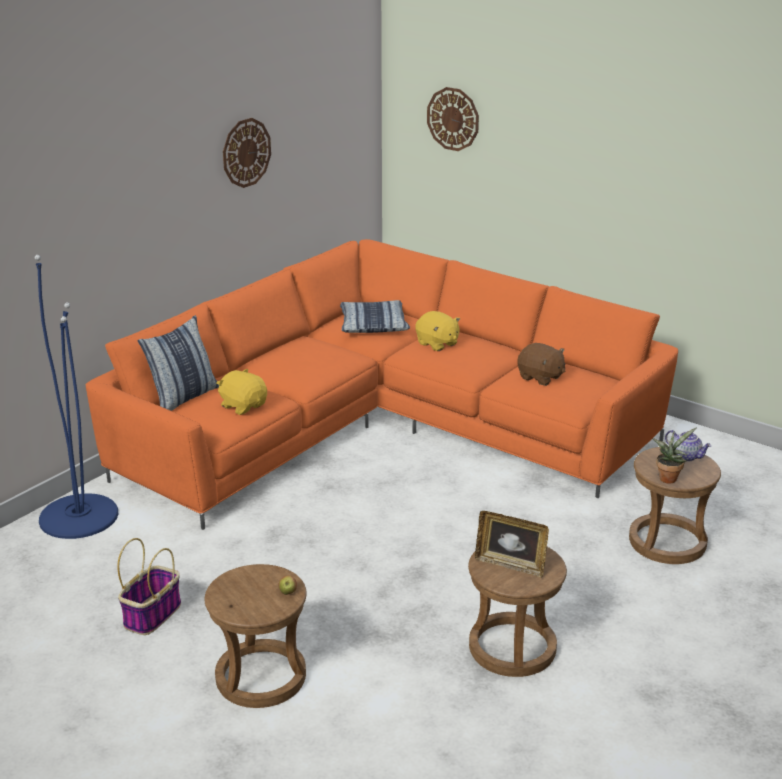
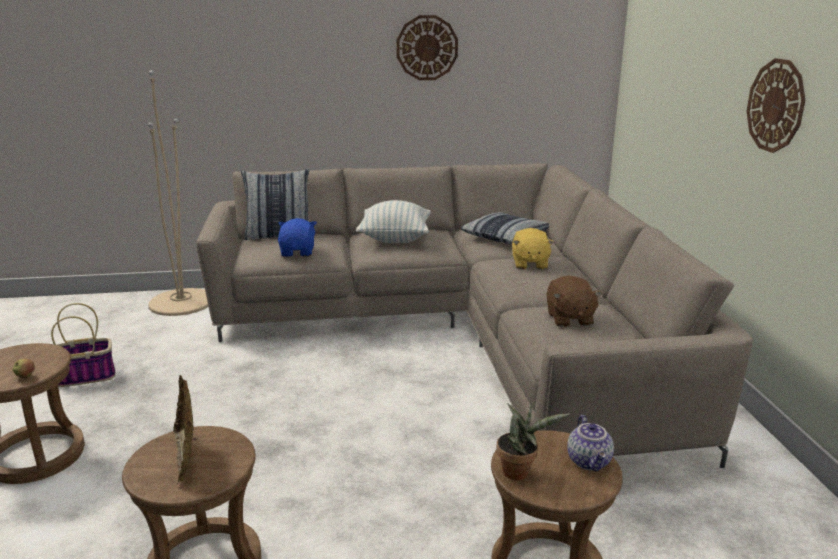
camera: 45 degrees right, 5 degrees down
blue floor lamp [35,255,118,539] -> beige floor lamp [148,70,208,316]
orange sofa [86,239,678,530] -> beige sofa [196,163,753,468]
yellow plush toy [217,369,267,415] -> blue plush toy [278,218,317,257]
wall clock [427,87,479,151] -> wall clock moved to [746,58,805,153]
none -> pillow [356,200,431,243]

